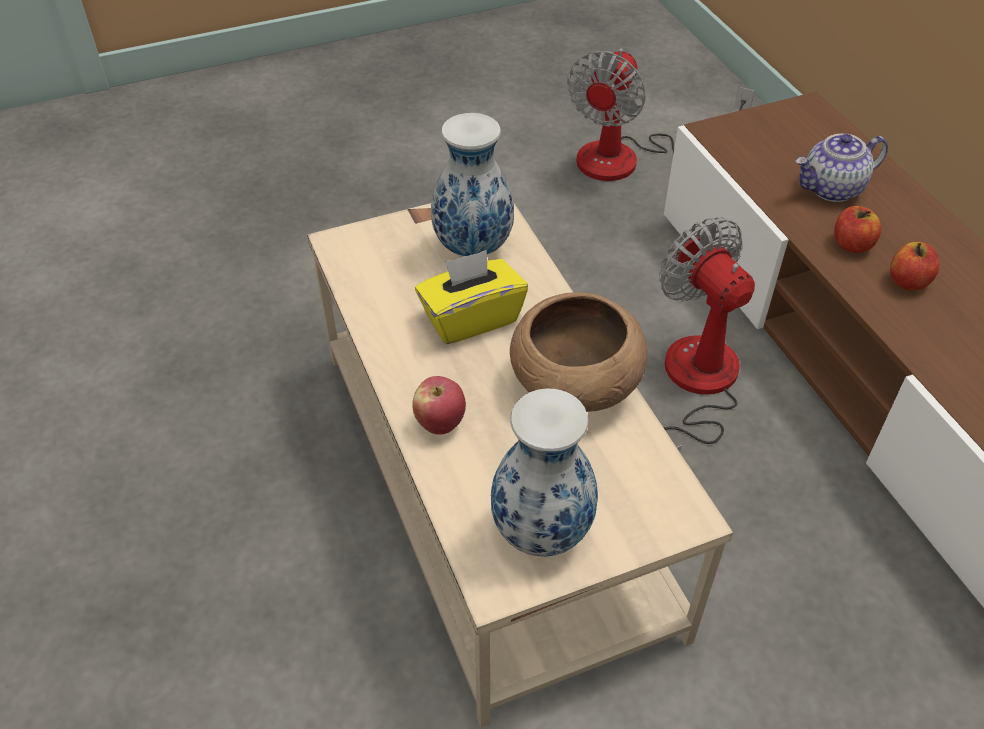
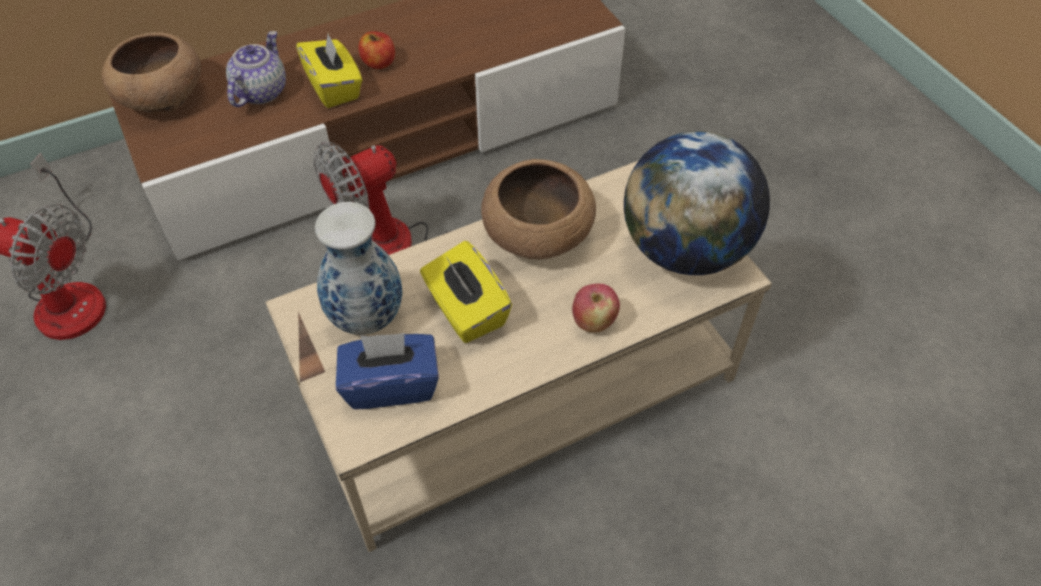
camera: 95 degrees left, 5 degrees up
vase [491,388,598,557] -> globe [624,131,770,275]
teapot [795,134,888,202] -> teapot turned 135 degrees counterclockwise [226,31,286,107]
apple [834,206,881,253] -> yellow tissue box [296,33,362,108]
none -> brown bowl [102,32,201,114]
none -> blue tissue box [336,333,439,409]

